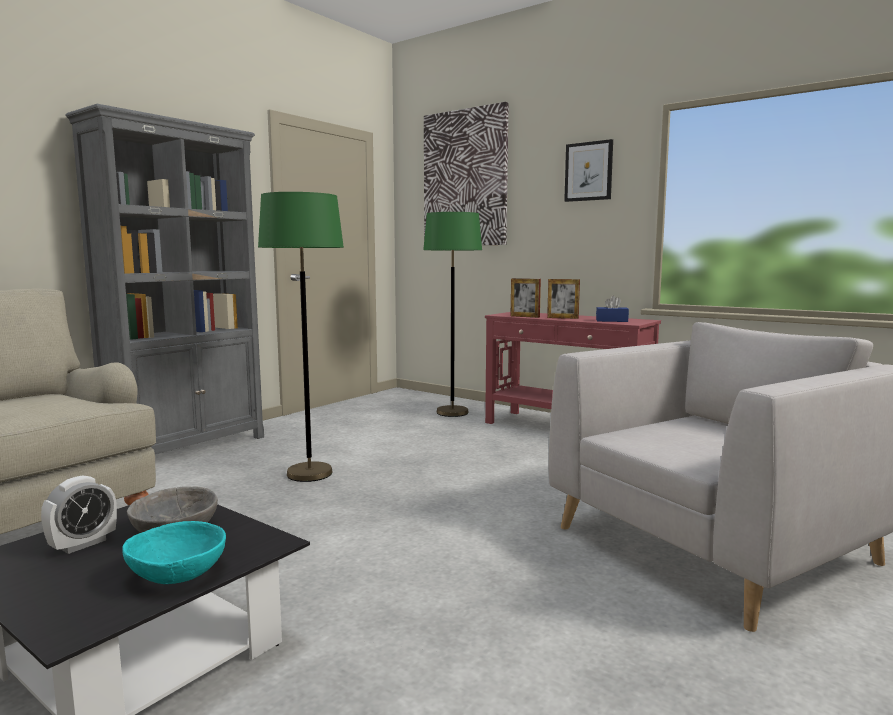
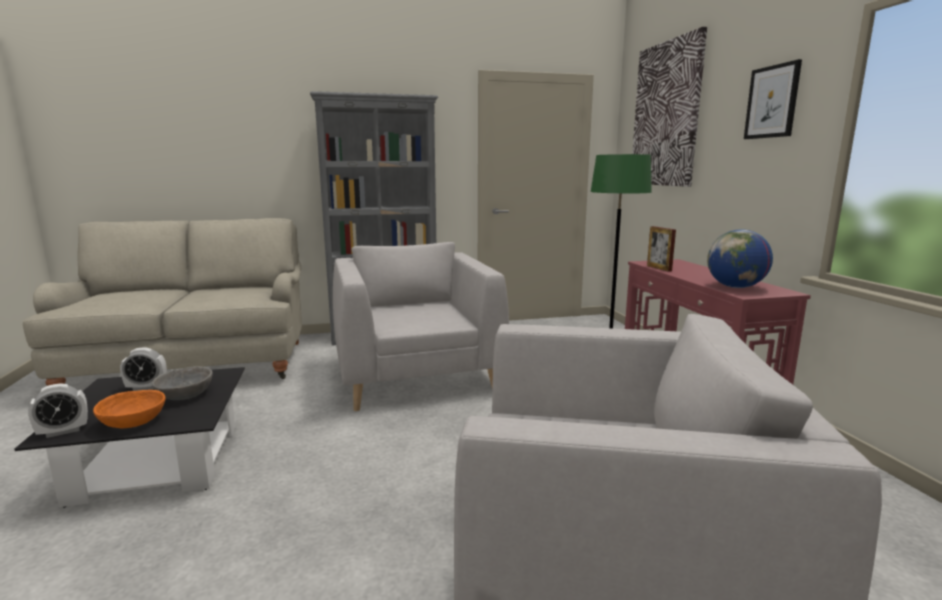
camera: 40 degrees right, 5 degrees up
turquoise bowl [122,521,226,584] -> orange bowl [93,390,165,428]
green floor lamp [258,192,344,482] -> grey armchair [333,242,509,411]
picture frame [547,279,580,319] -> none
blue tissue box [596,295,629,322] -> globe [707,229,773,288]
none -> alarm clock [28,383,88,438]

